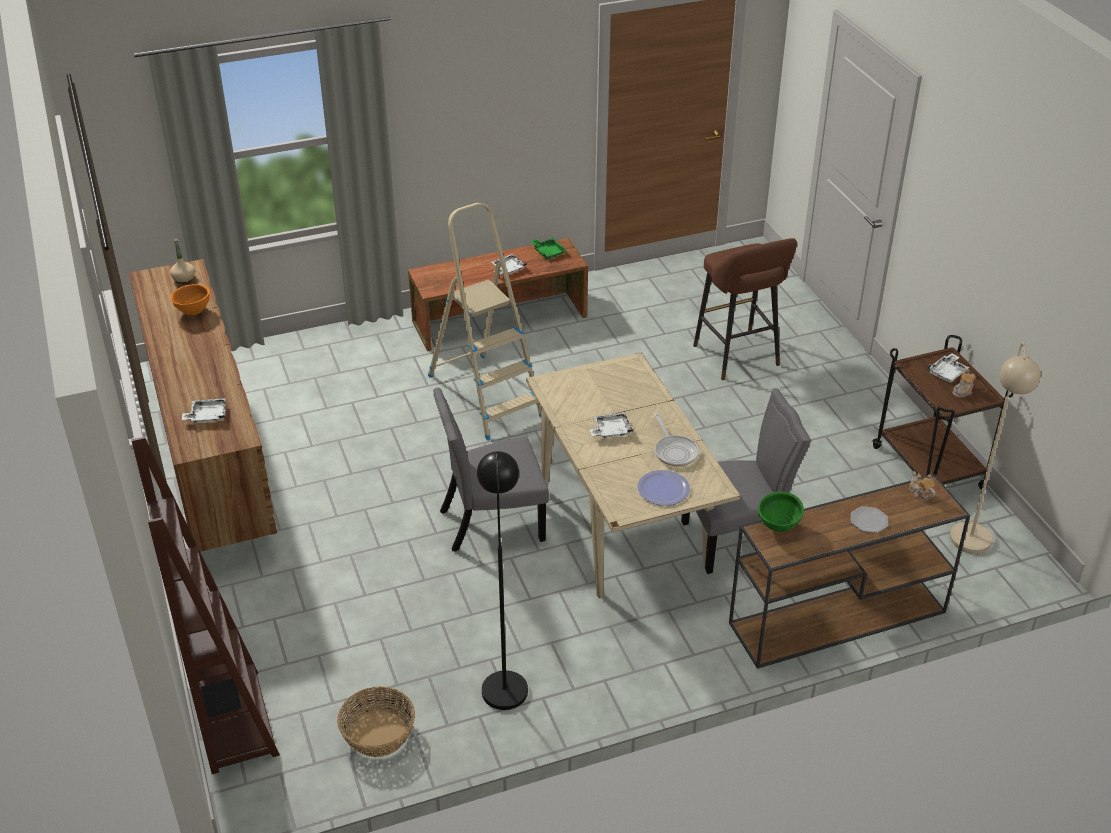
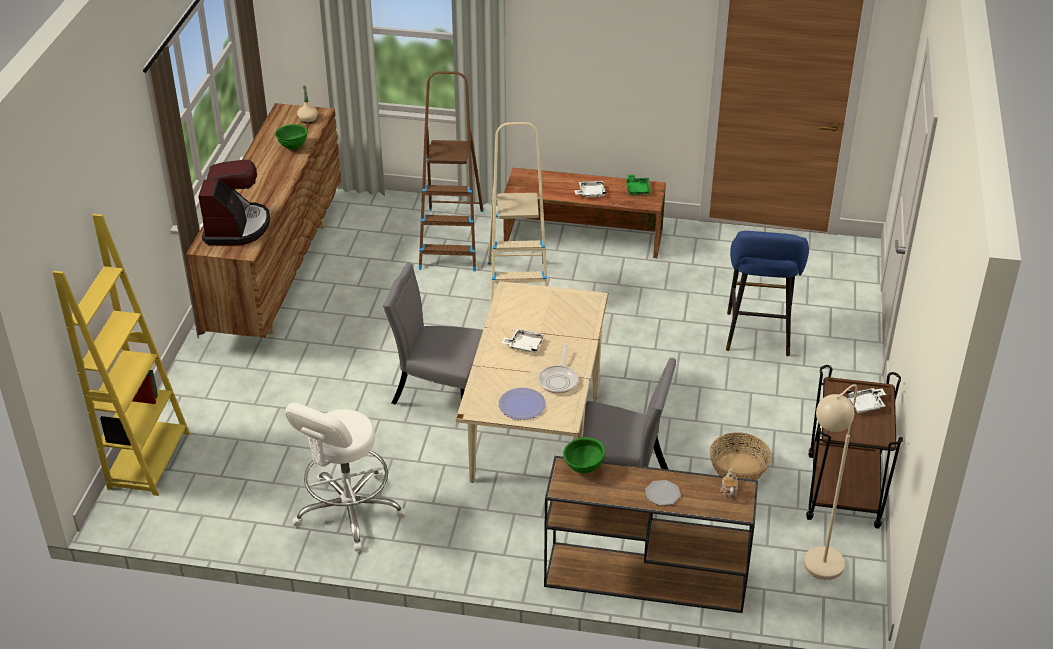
camera: 30 degrees right, 0 degrees up
brown bookcase [131,436,280,774] -> yellow bookcase [53,214,190,496]
orange bowl [170,284,210,315] -> green bowl [275,124,308,150]
white tray [182,398,226,423] -> coffee machine [198,159,270,246]
basket [337,686,415,757] -> basket moved to [710,432,771,480]
black floor lamp [477,451,528,710] -> white stool [285,402,407,552]
brown stool [693,238,797,380] -> blue stool [726,231,809,356]
teapot [953,369,976,398] -> none
none -> brown step ladder [419,71,484,271]

